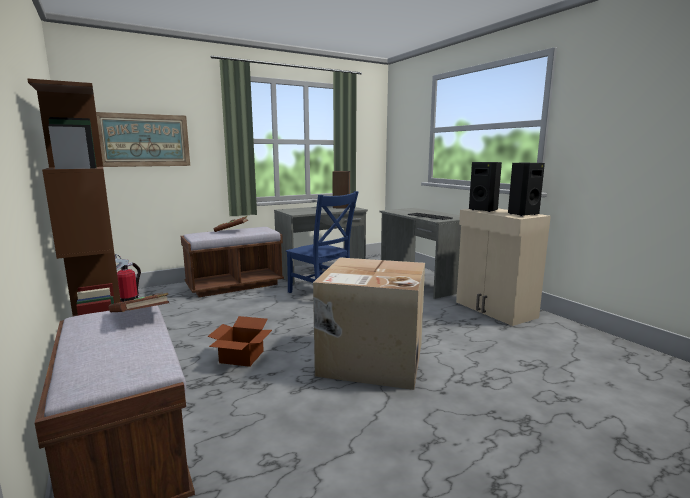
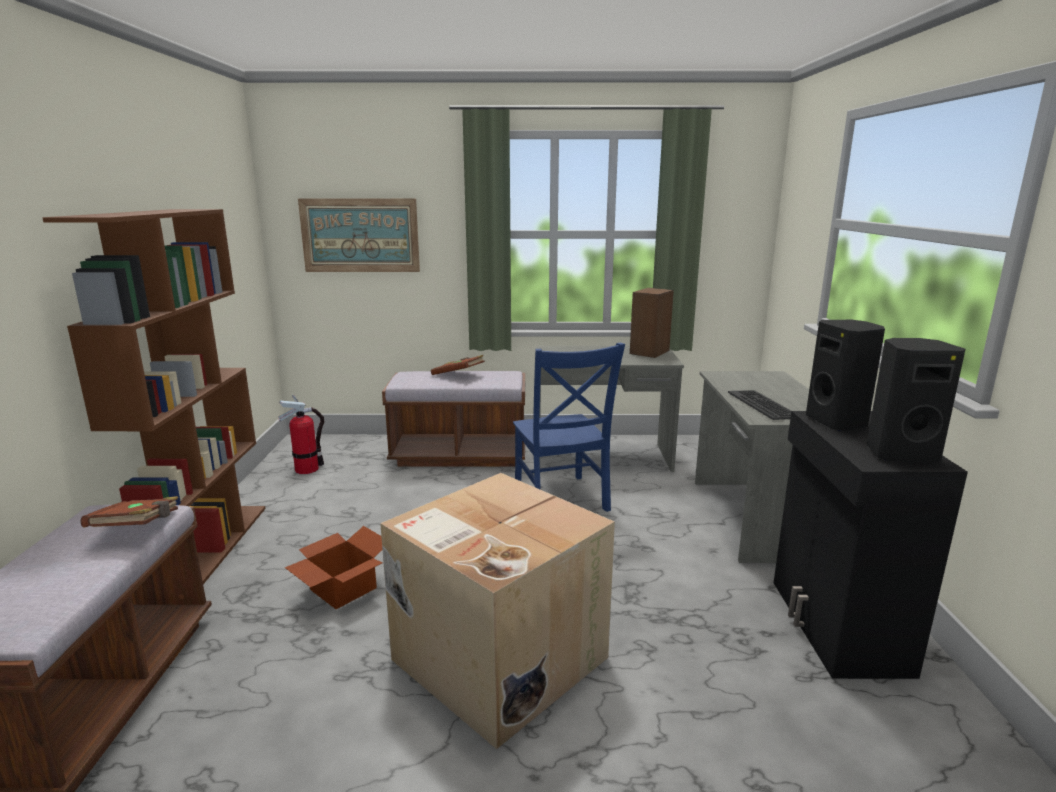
camera: 30 degrees right, 5 degrees up
beige cabinet [456,208,551,326] -> black cabinet [774,411,968,679]

